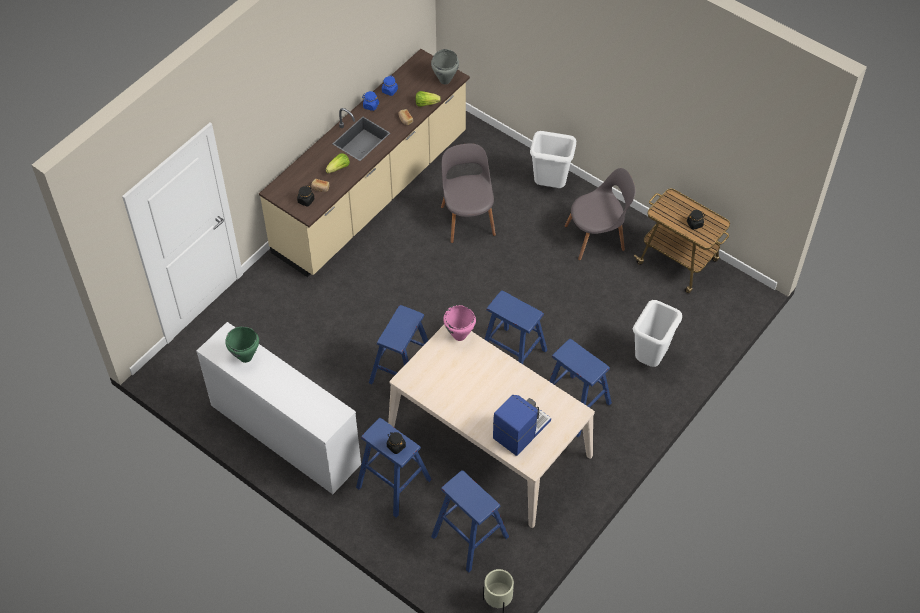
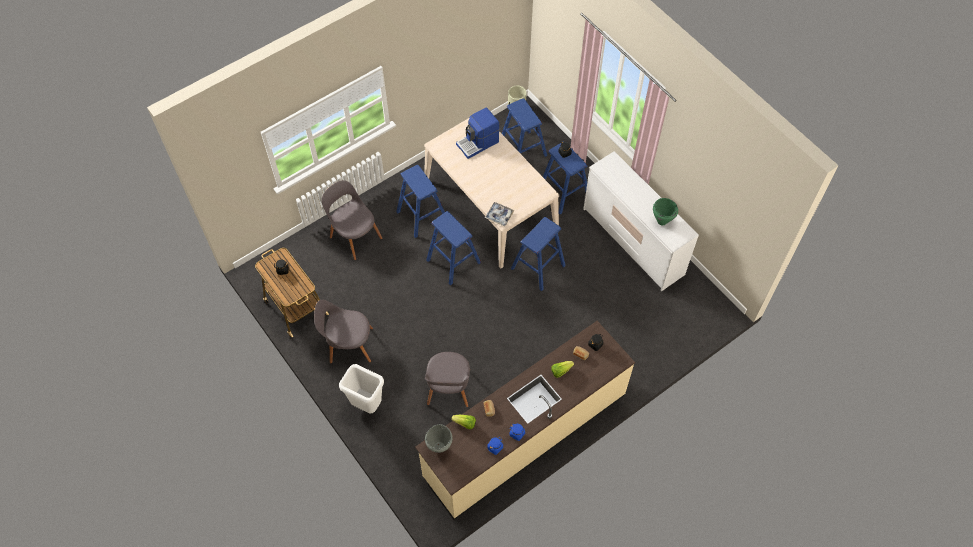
camera: 165 degrees left, 5 degrees up
pink cooking pot [443,305,476,341] -> tray [485,202,515,226]
white trash can [633,300,682,367] -> grey chair [322,180,383,260]

